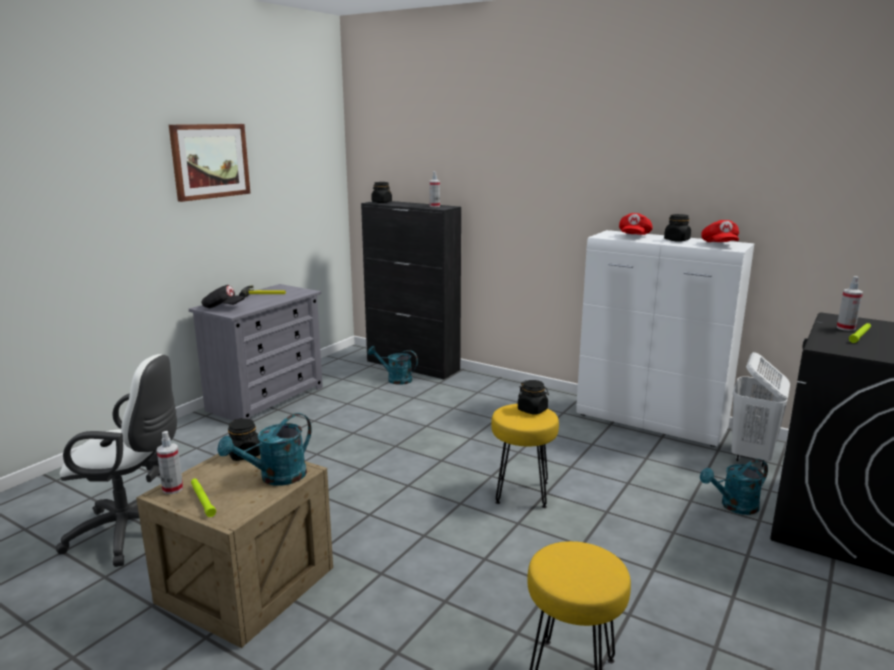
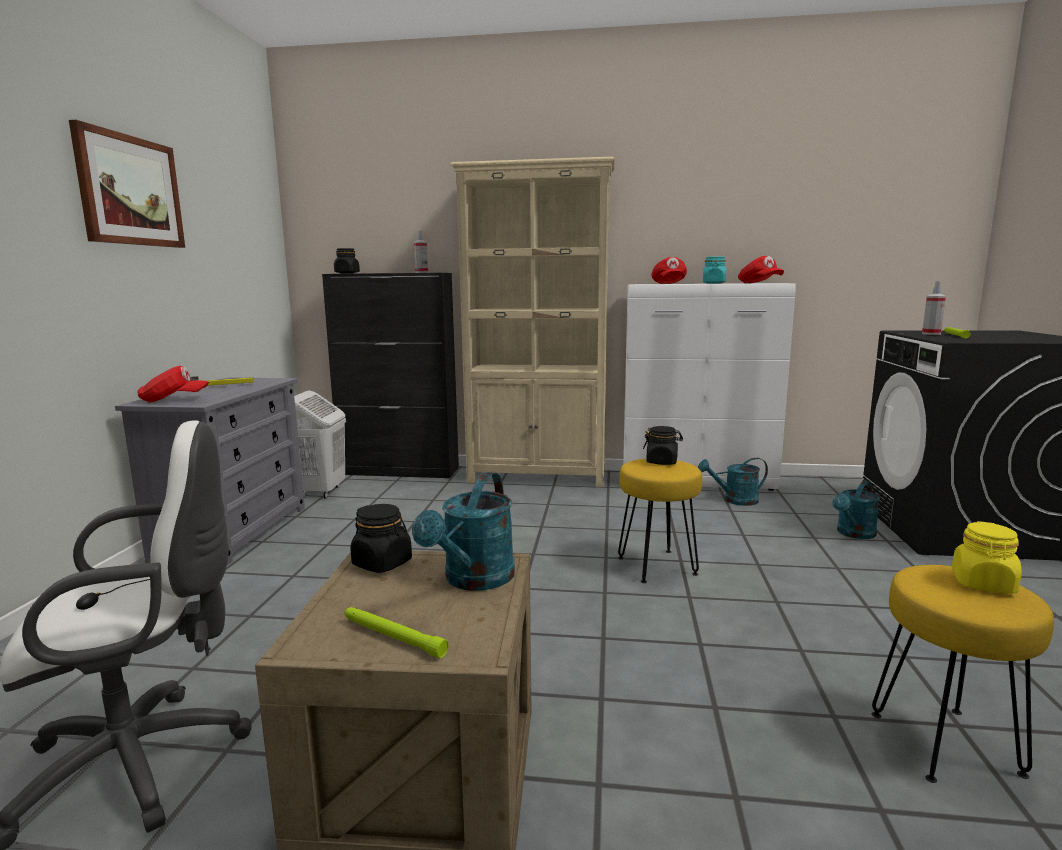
camera: 25 degrees left, 5 degrees down
spray bottle [157,431,183,494] -> none
black cap [201,285,245,308] -> red cap [138,366,209,402]
turquoise watering can [368,346,418,385] -> turquoise watering can moved to [698,458,768,506]
black jar [664,214,691,242] -> turquoise jar [703,257,726,284]
white laundry basket [731,352,790,467] -> white laundry basket moved to [294,391,346,498]
none -> beige bookcase [450,157,614,487]
none -> yellow jar [952,521,1022,594]

